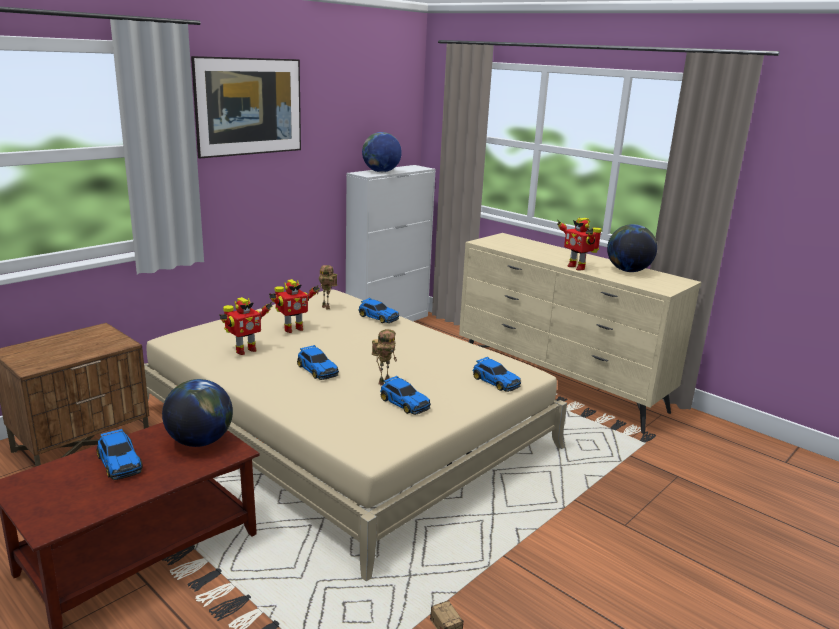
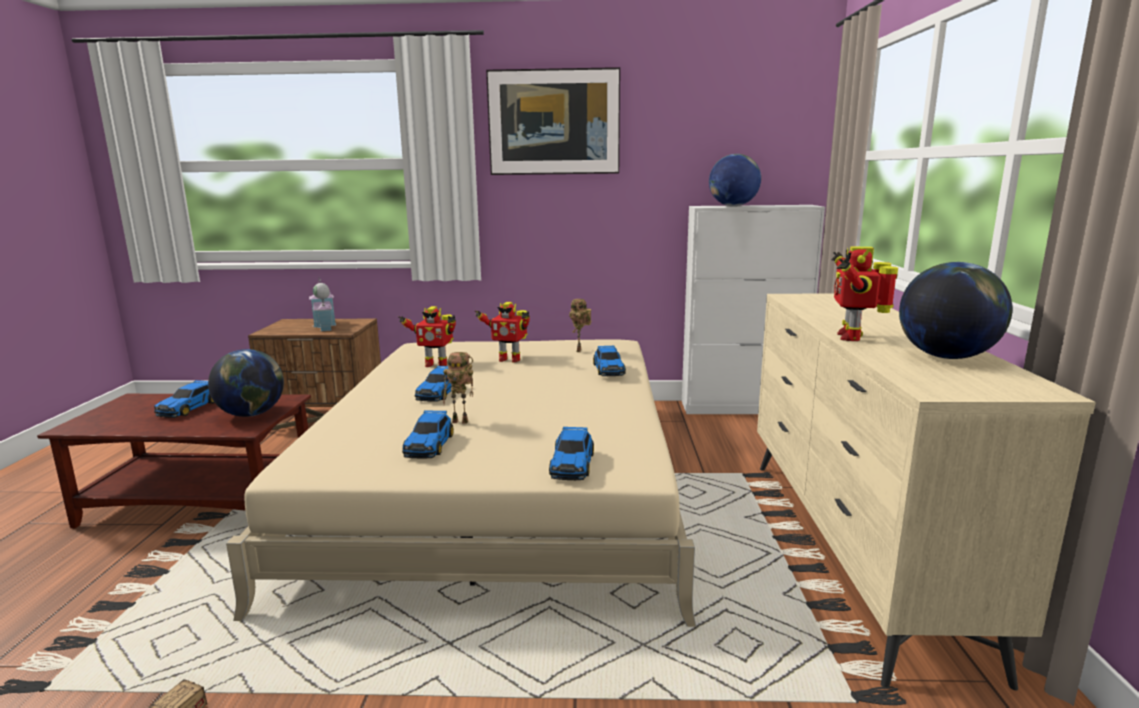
camera: 50 degrees right, 5 degrees down
none -> toy house [309,278,336,331]

